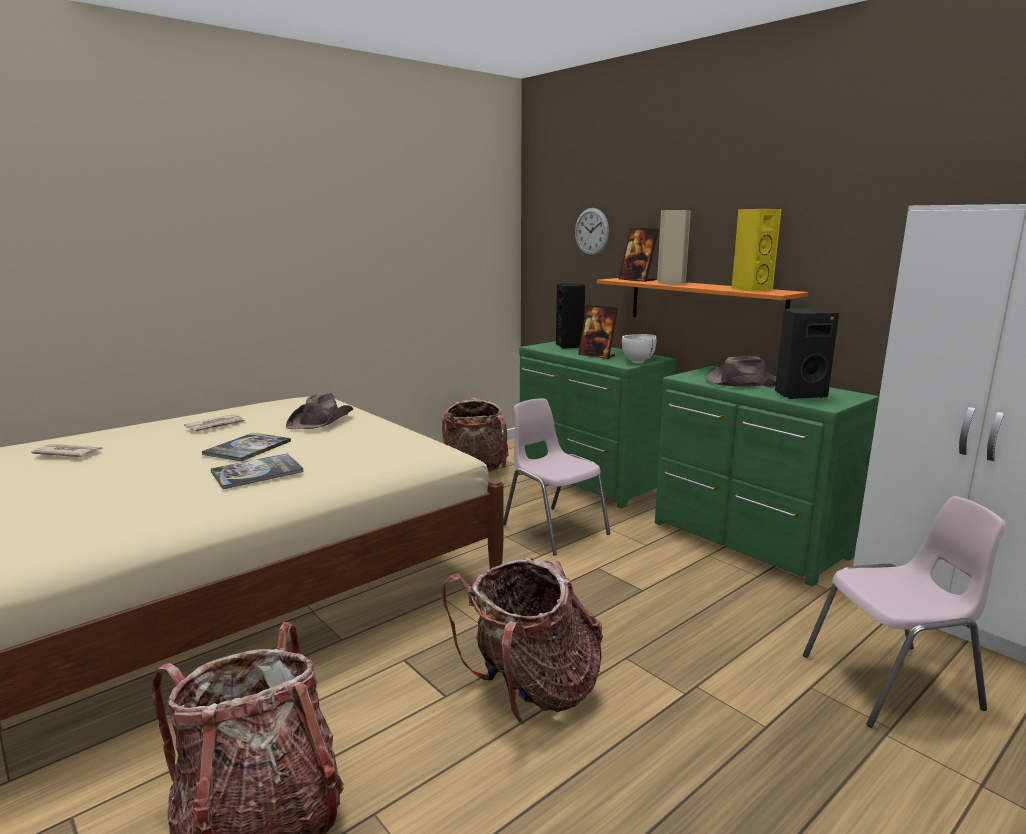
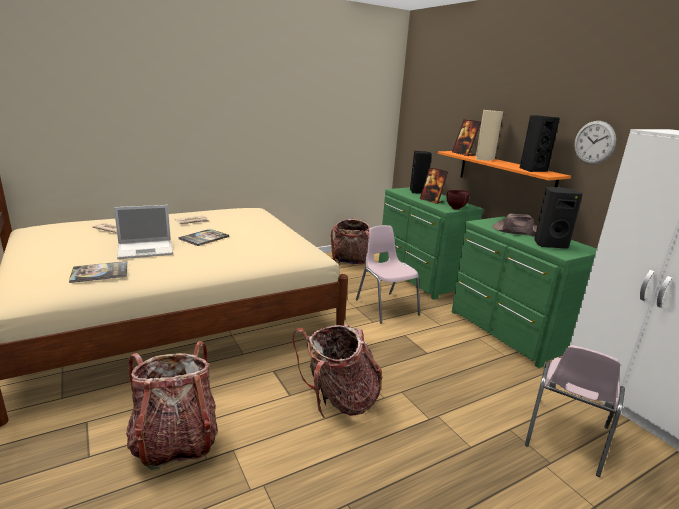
camera: 10 degrees right, 5 degrees up
book [210,453,304,489] -> book moved to [69,261,127,283]
brown hat [286,393,353,429] -> none
wall clock [575,208,609,255] -> wall clock moved to [574,121,616,164]
white bowl [622,334,657,364] -> brown bowl [446,190,470,210]
yellow speaker [731,209,781,292] -> black speaker [520,115,560,172]
pink chair [803,496,1006,728] -> pink chair turned 120 degrees clockwise [525,345,625,477]
none -> laptop [114,205,173,259]

